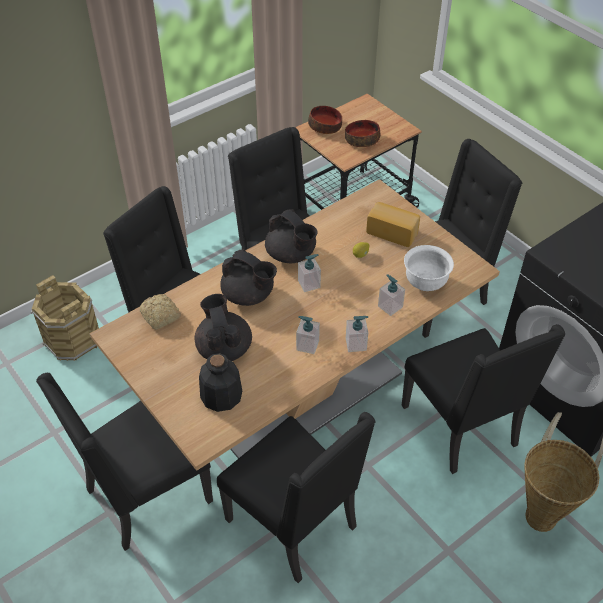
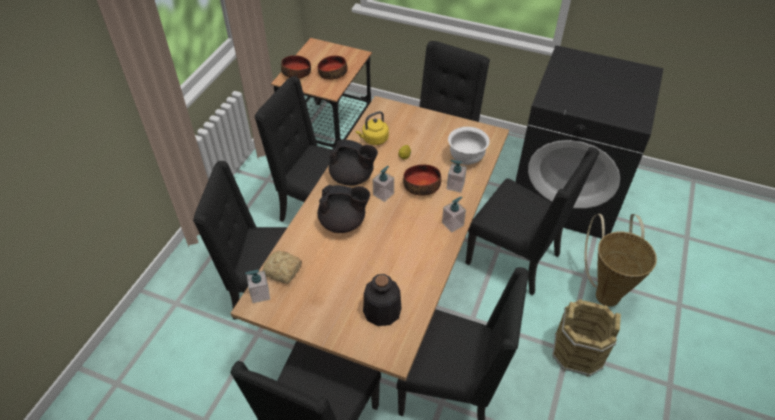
camera: 30 degrees left, 0 degrees up
brown bucket [31,275,99,361] -> brown bucket moved to [552,299,621,377]
black teapot [195,294,252,361] -> none
soap dispenser [296,316,320,354] -> soap dispenser moved to [245,270,270,303]
bread [366,202,420,247] -> none
none -> yellow kettle [355,111,389,145]
none -> bowl [403,164,441,196]

